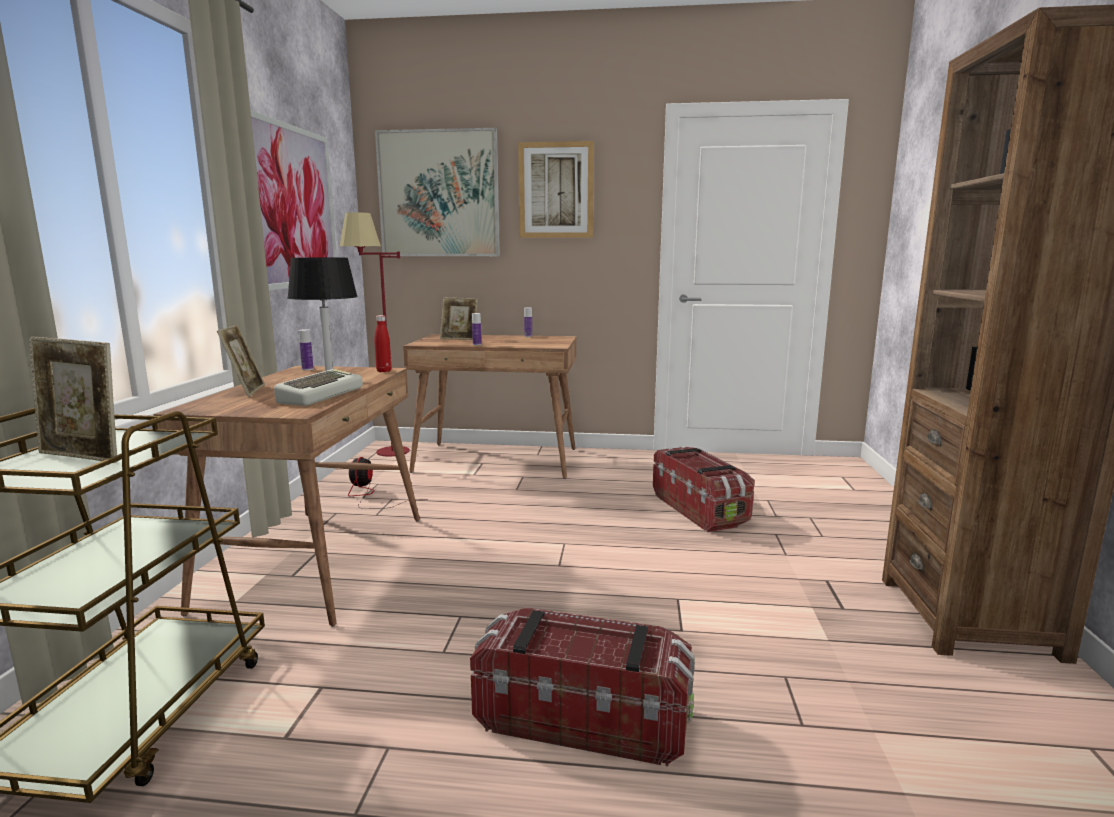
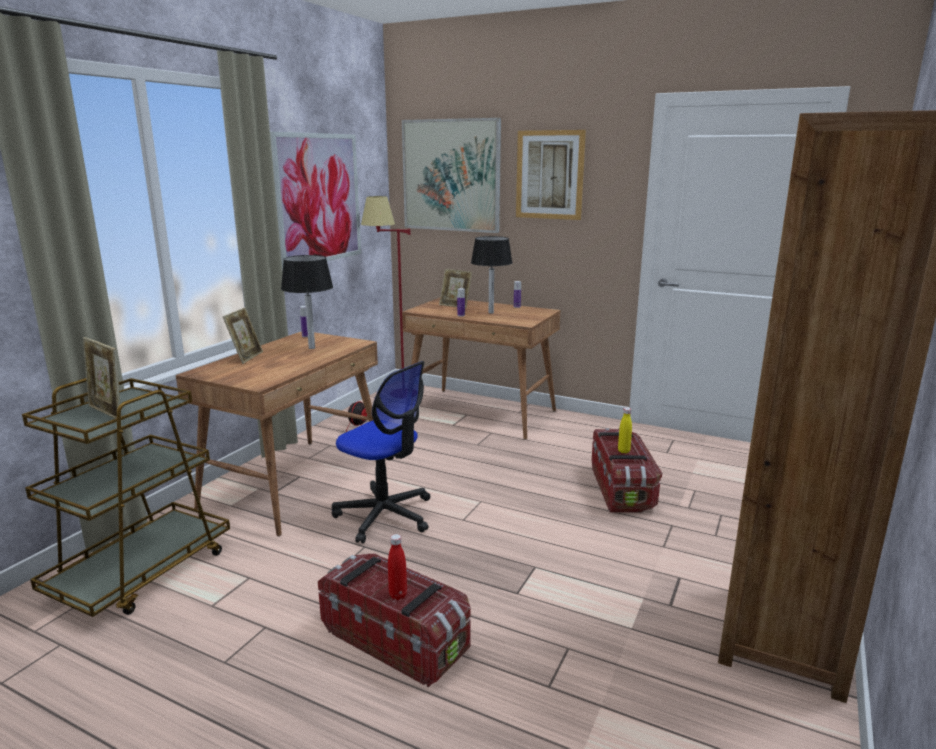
camera: 20 degrees right, 5 degrees up
keyboard [274,369,363,406] -> none
red bottle [375,315,391,372] -> red bottle moved to [388,534,407,600]
none -> office chair [332,361,430,544]
none -> black table lamp [471,236,513,314]
none -> yellow bottle [618,408,632,453]

